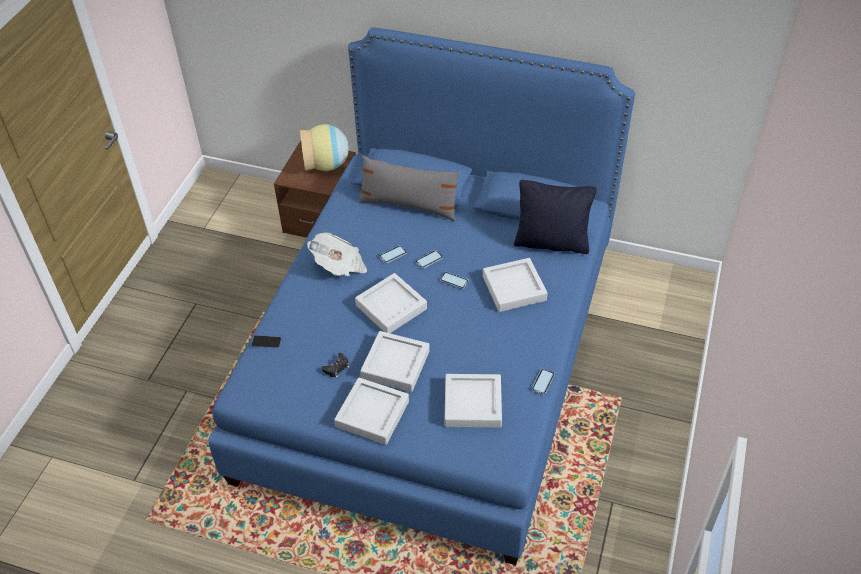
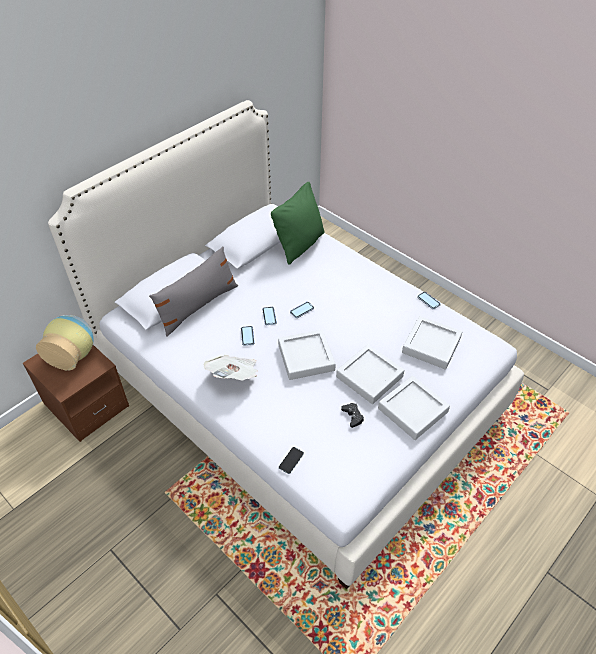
camera: 65 degrees left, 0 degrees up
blue bed [209,28,635,565] -> white bed [48,100,524,590]
grey tray [483,258,547,312] -> none
black pillow [514,180,597,254] -> green pillow [271,182,324,265]

